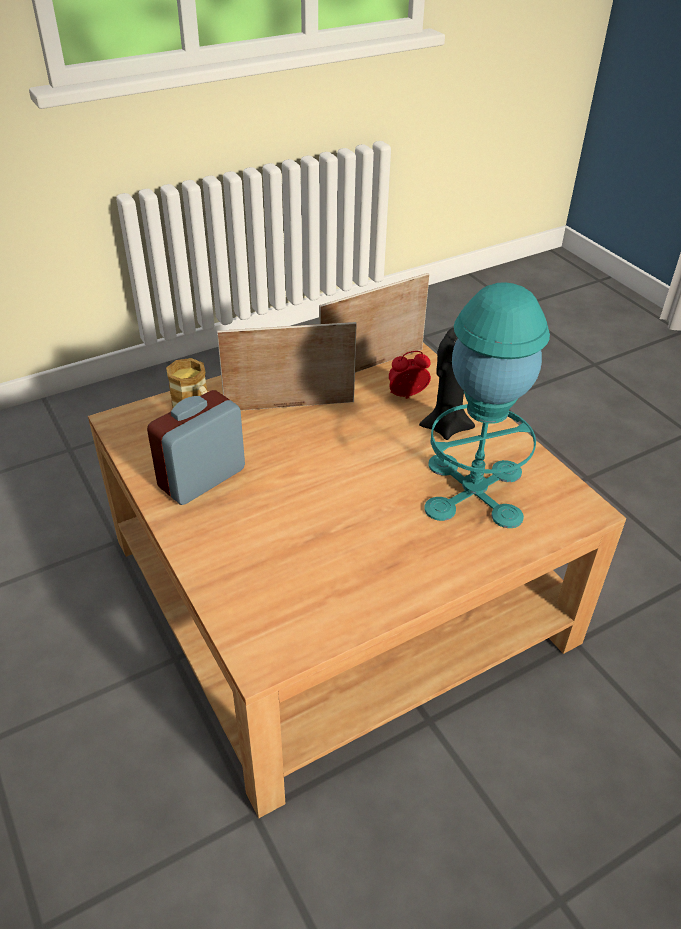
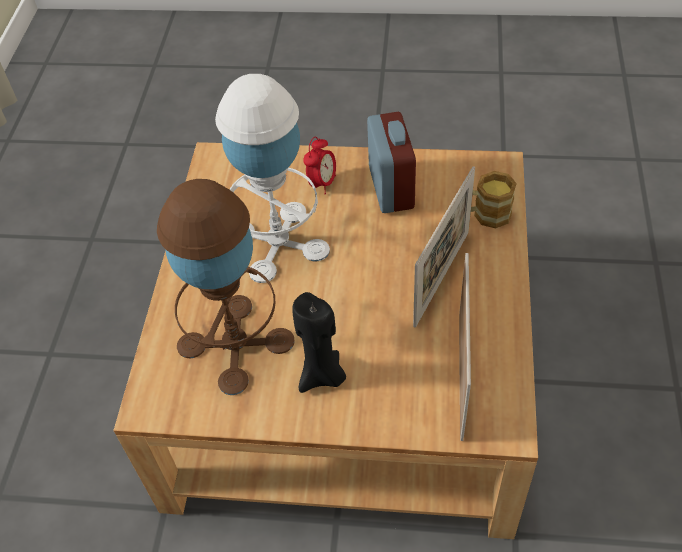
camera: 130 degrees right, 10 degrees up
alarm clock [389,351,431,399] -> alarm clock moved to [303,136,336,194]
turquoise table lamp [424,282,550,528] -> brown table lamp [157,179,295,395]
none -> white table lamp [215,74,330,283]

